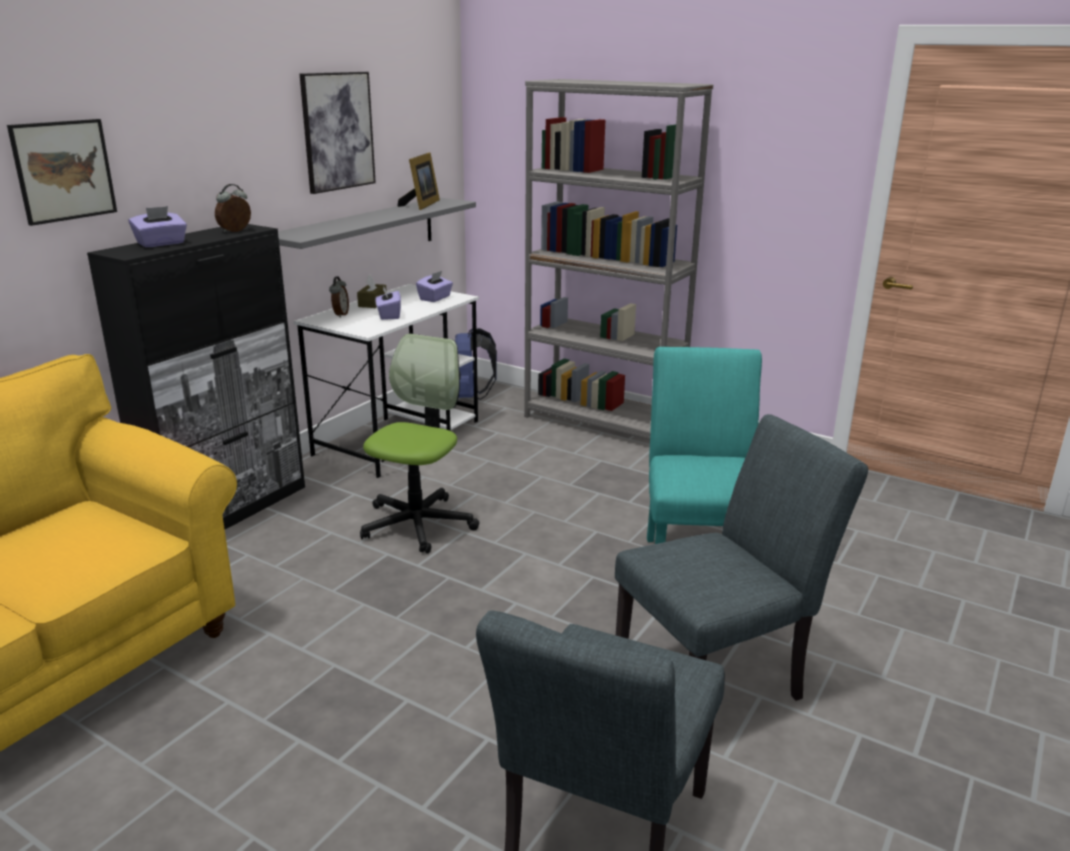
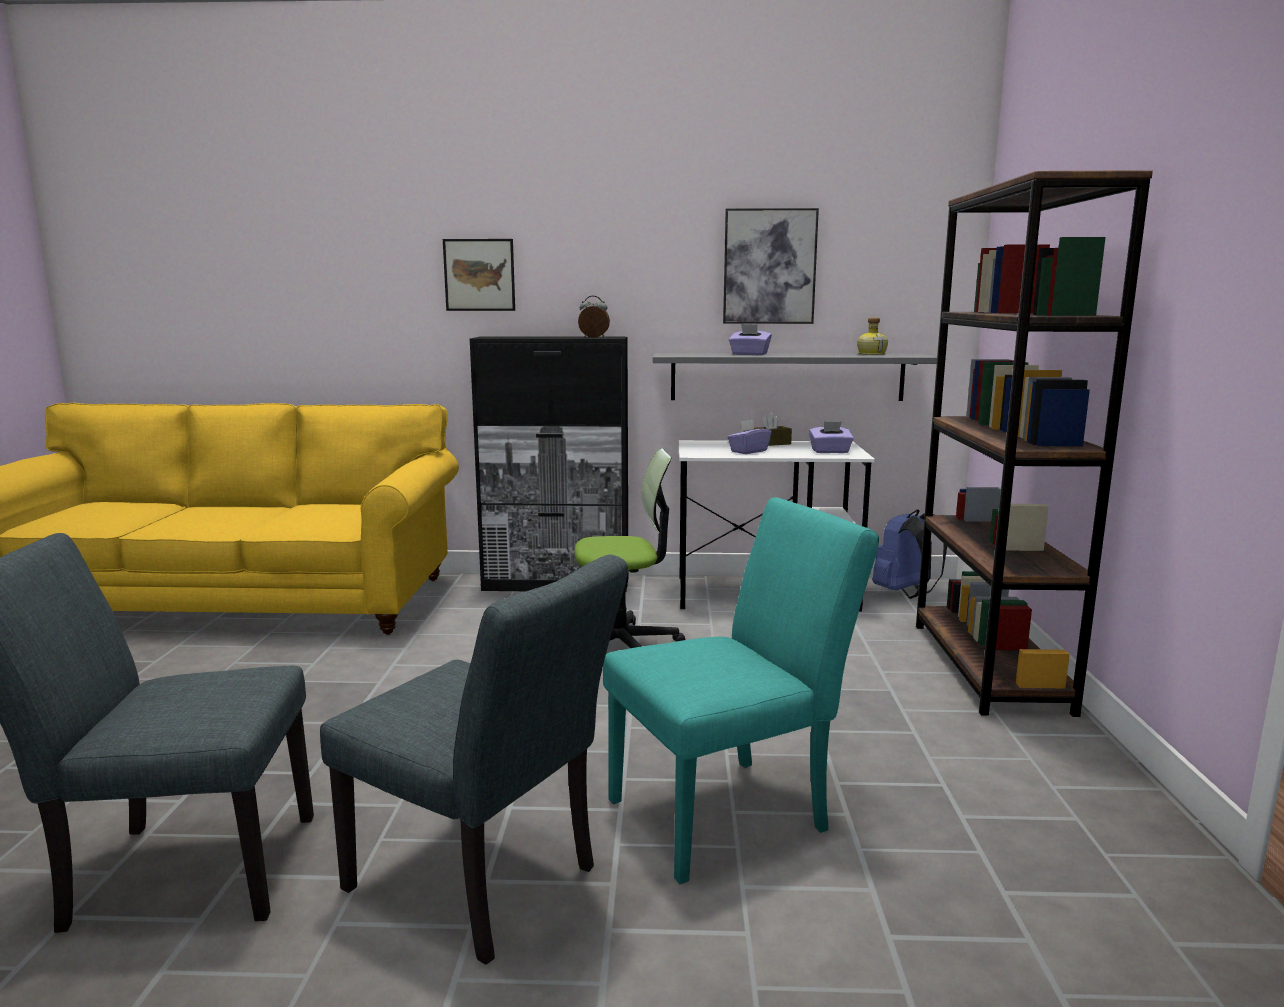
camera: 60 degrees right, 10 degrees down
purple tissue box [129,206,187,247] -> purple tissue box moved to [729,324,772,355]
alarm clock [329,276,349,318] -> none
picture frame [398,153,440,210] -> bottle [857,317,888,355]
grey bookcase [524,79,714,440] -> brown bookcase [916,170,1153,717]

